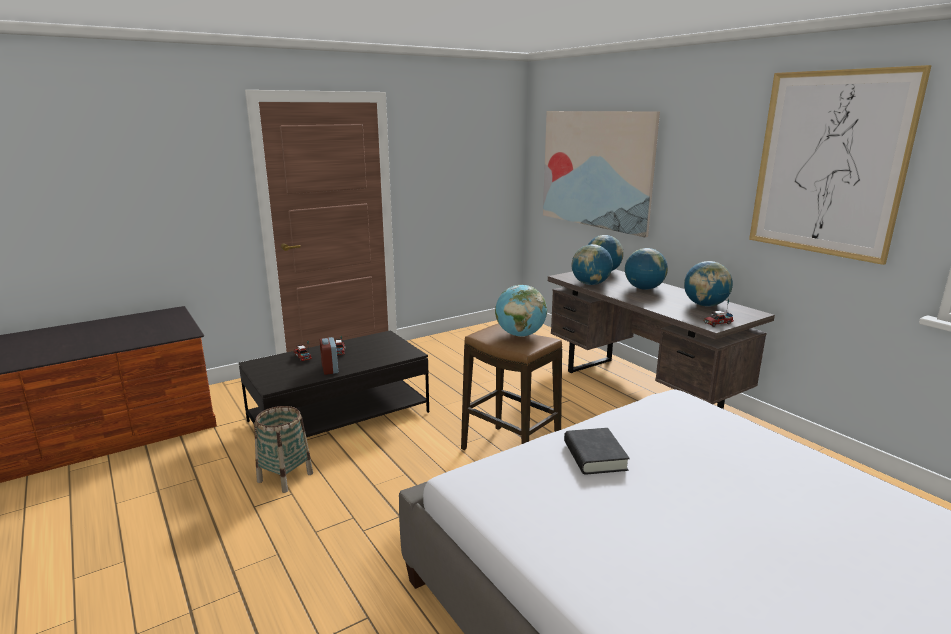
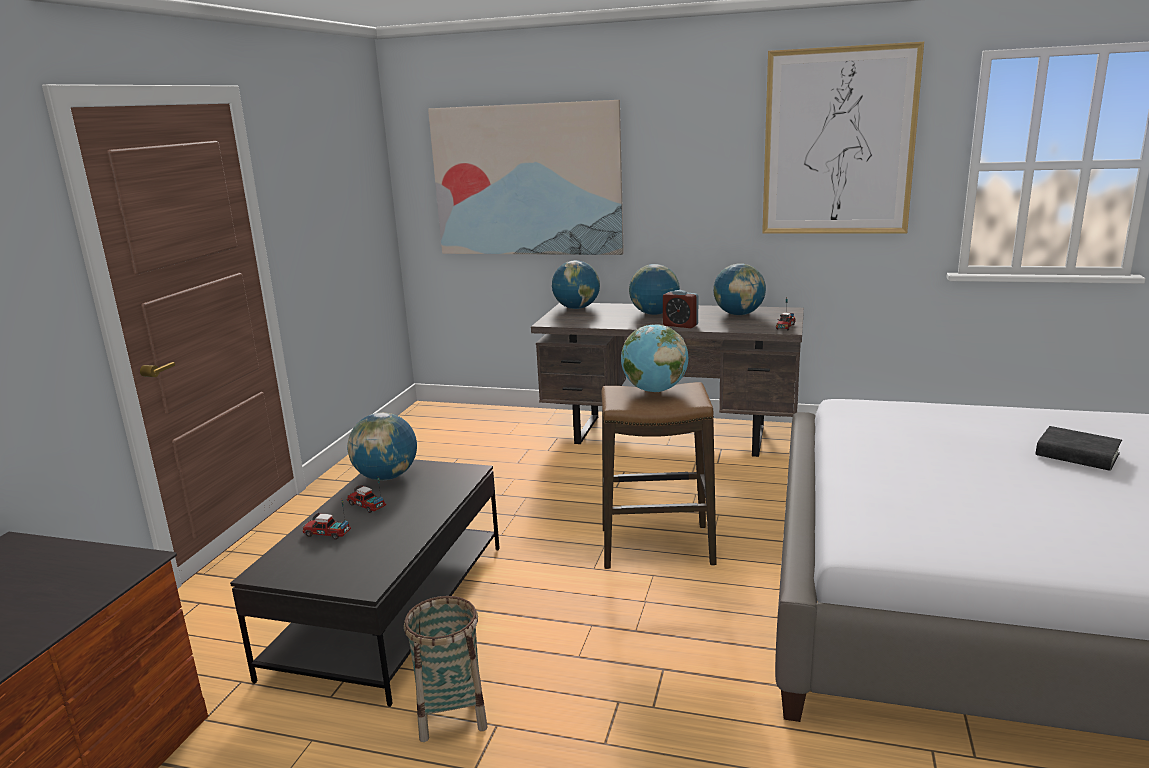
camera: 40 degrees left, 0 degrees up
alarm clock [320,337,338,375] -> alarm clock moved to [663,290,698,328]
black book [564,428,630,475] -> black book moved to [1036,426,1122,471]
globe [572,244,613,285] -> globe moved to [347,412,417,480]

